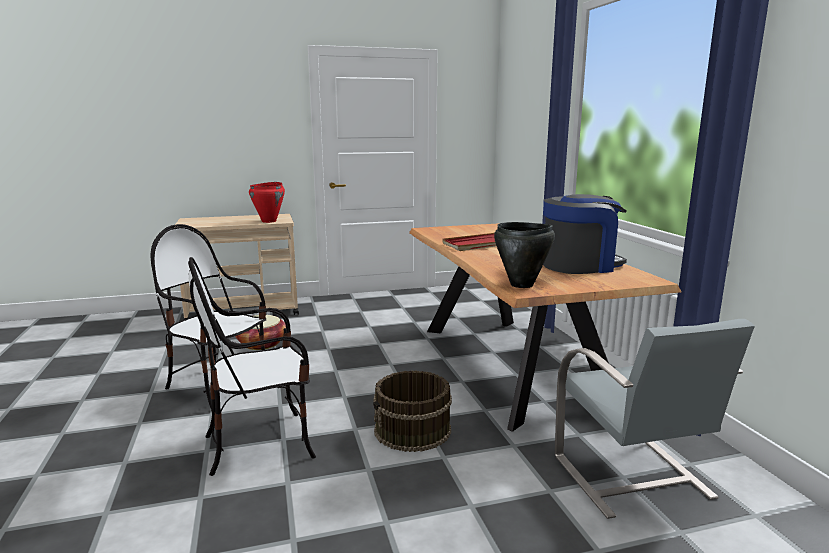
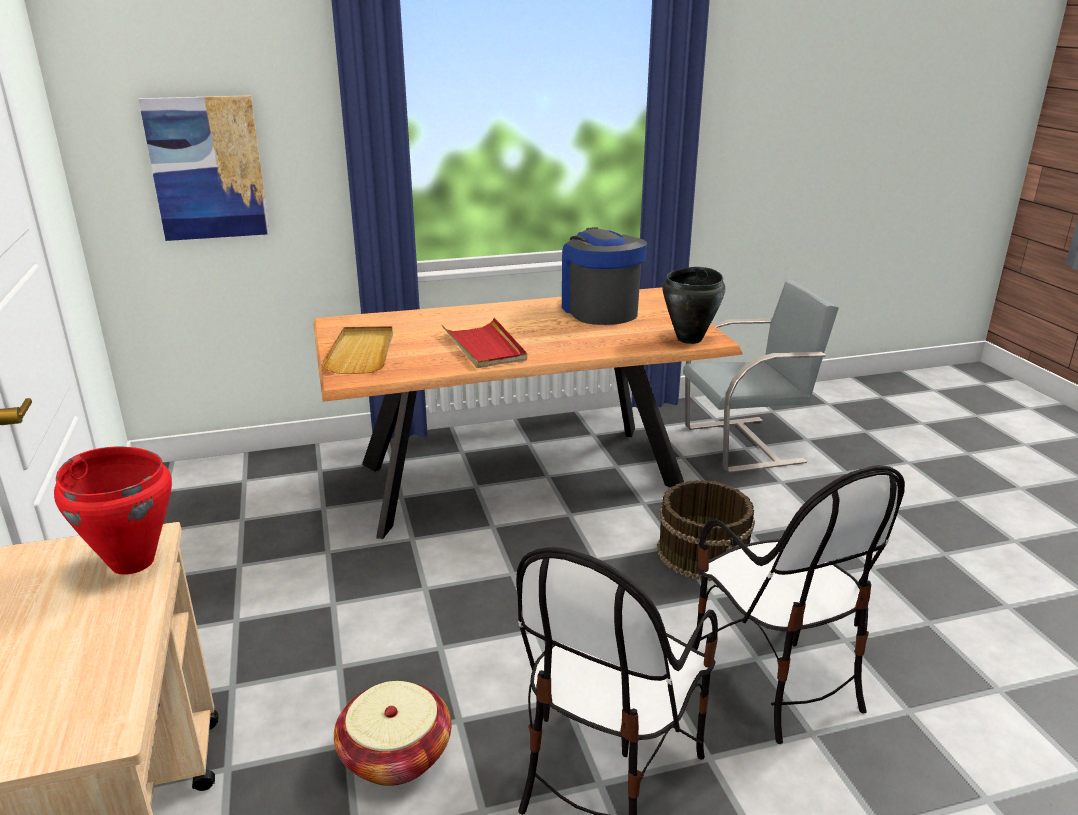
camera: 90 degrees left, 10 degrees up
none -> picture [139,95,270,241]
none -> beige tray [321,326,393,374]

